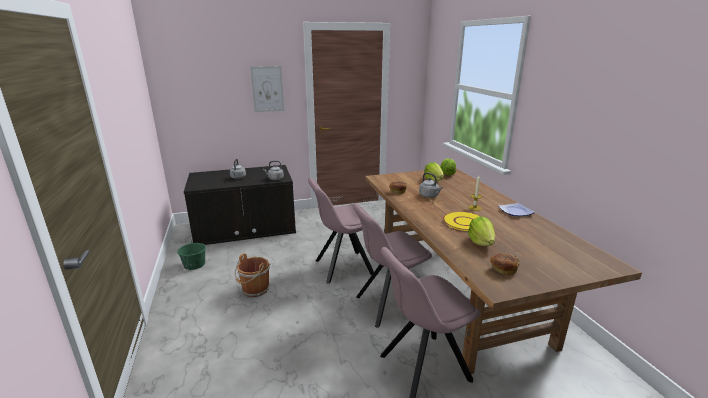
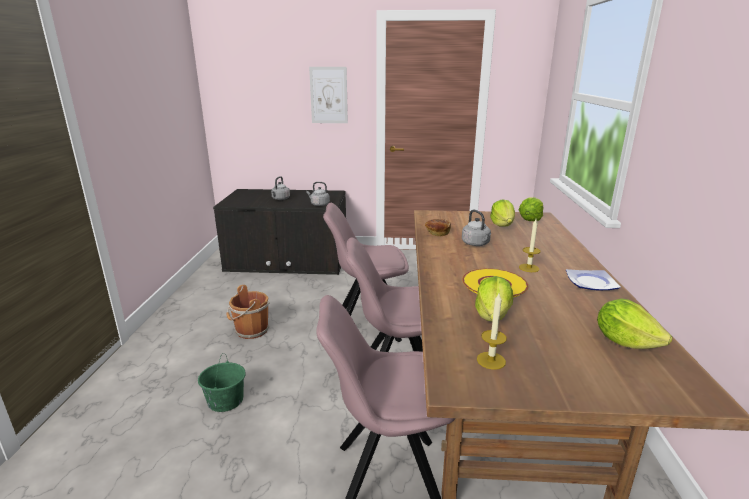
camera: 20 degrees right, 0 degrees up
green bucket [177,241,206,270] -> green bucket moved to [198,353,246,412]
bread [490,253,520,276] -> candle [477,294,507,370]
none -> lettuce [597,298,672,349]

